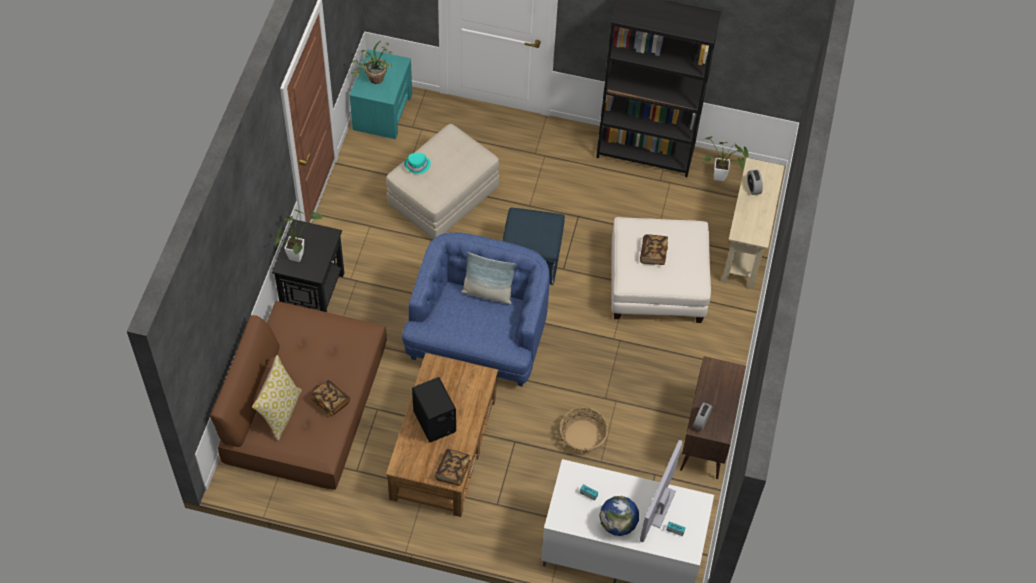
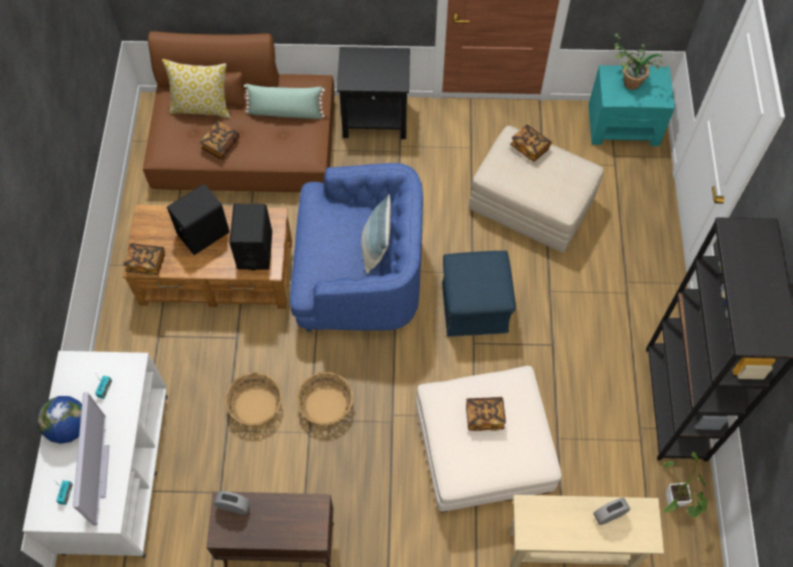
camera: 80 degrees right, 5 degrees up
potted plant [275,209,322,262] -> none
turquoise hat [404,153,431,174] -> book [510,125,552,162]
television [640,440,683,542] -> television turned 75 degrees clockwise [73,392,109,526]
none -> black speaker [230,203,272,270]
none -> green pillow [244,84,325,119]
none -> basket [297,372,353,426]

